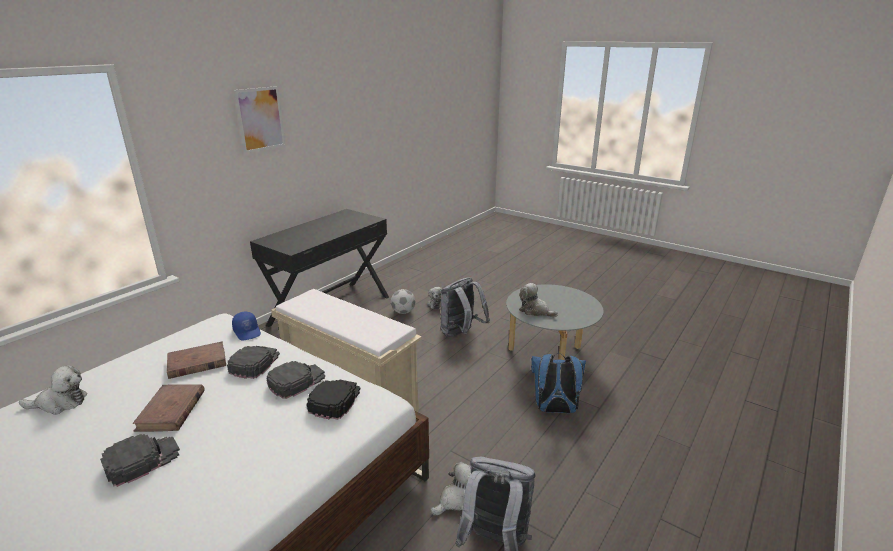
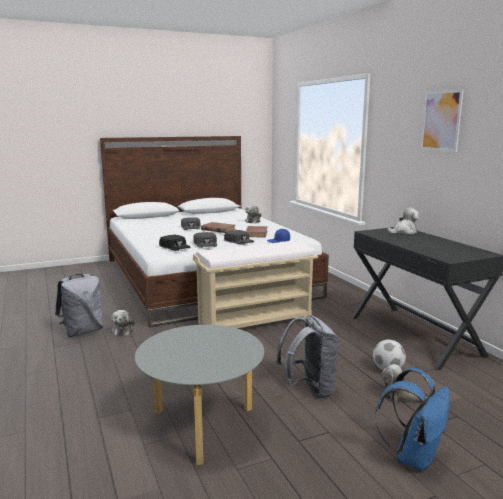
camera: 120 degrees right, 10 degrees down
plush toy [519,283,558,317] -> plush toy moved to [387,208,419,234]
blue backpack [531,353,586,413] -> blue backpack moved to [375,368,450,472]

